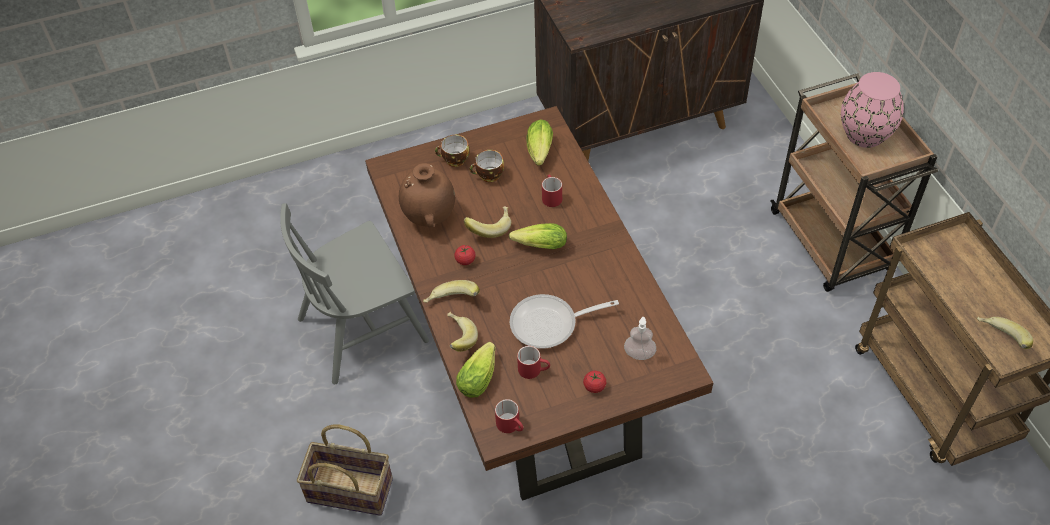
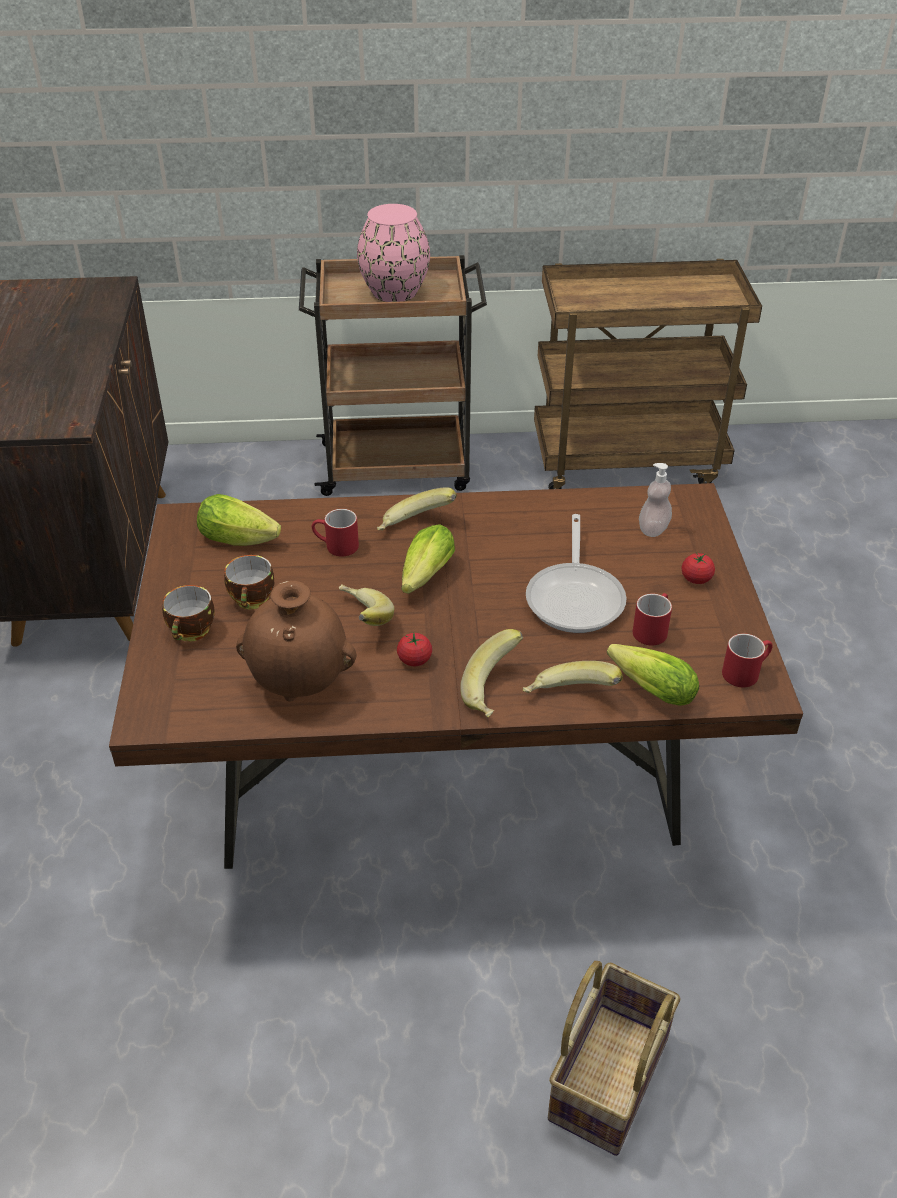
camera: 75 degrees left, 10 degrees down
grey chair [280,203,429,384] -> none
banana [977,317,1033,349] -> banana moved to [377,487,457,530]

